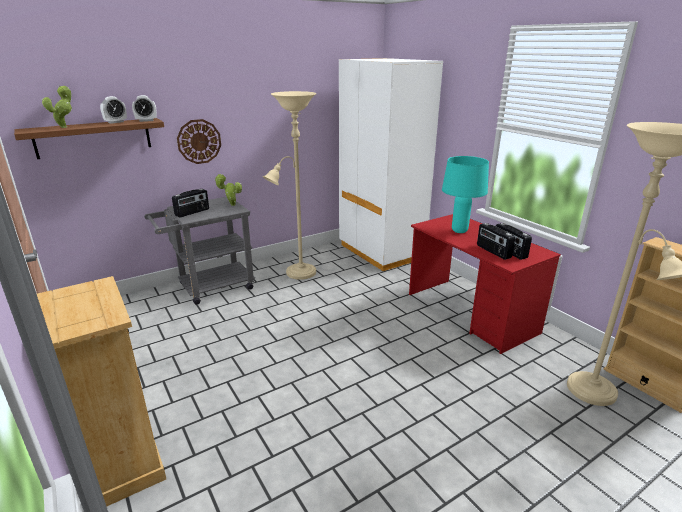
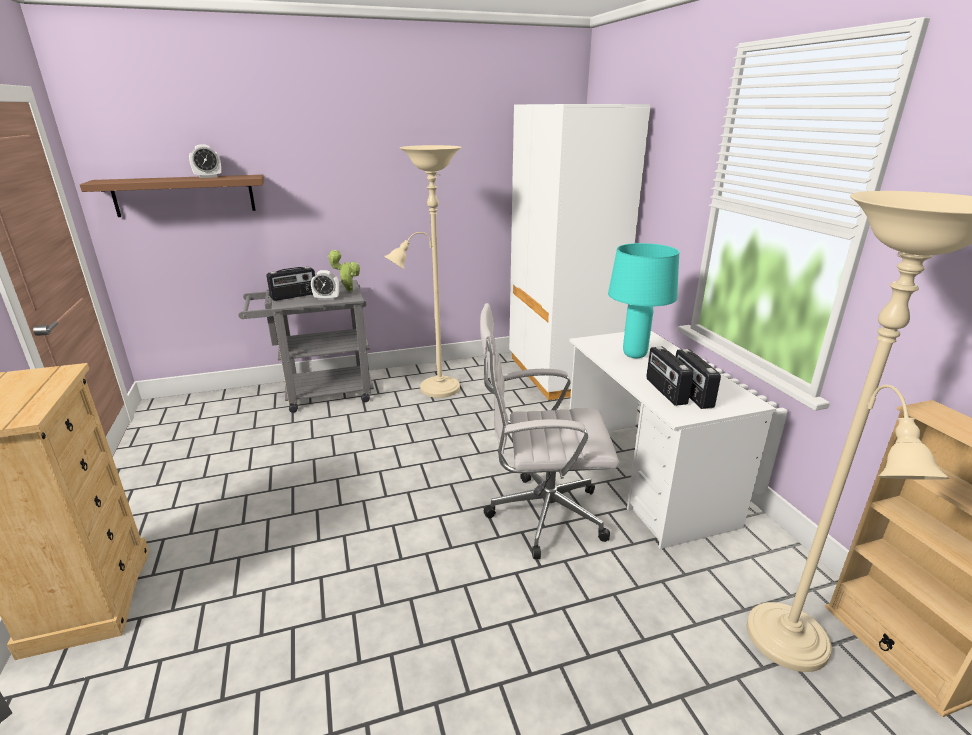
camera: 15 degrees right, 0 degrees up
potted plant [42,85,72,128] -> none
alarm clock [132,95,157,122] -> alarm clock moved to [311,270,339,300]
wall clock [177,119,221,164] -> none
red desk [409,214,561,354] -> white desk [569,331,776,549]
none -> white office chair [480,303,619,559]

